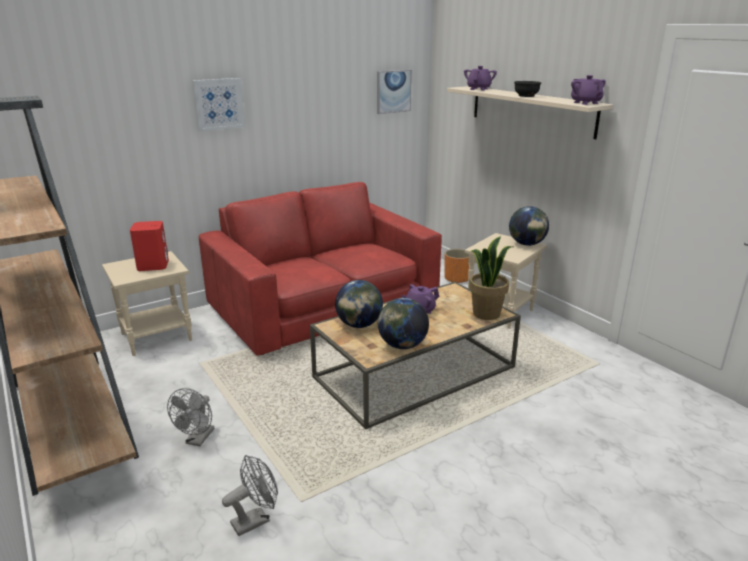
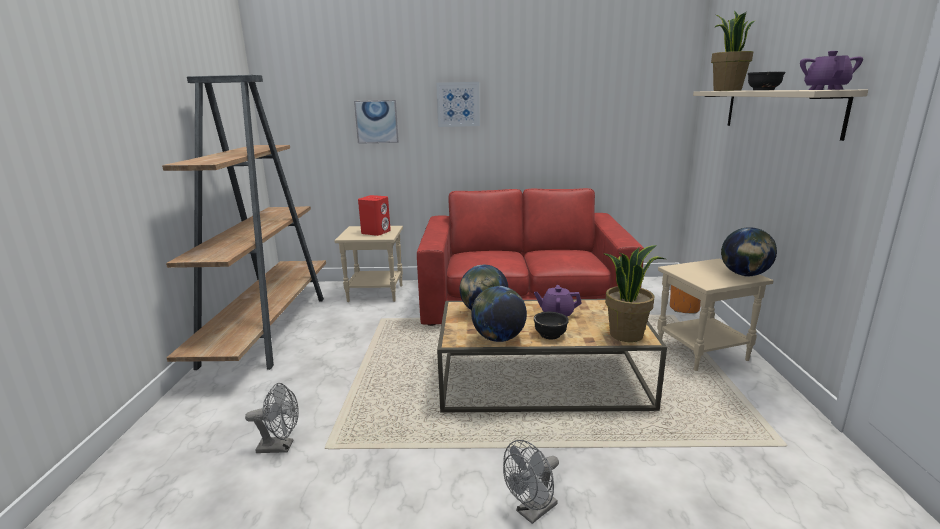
camera: 35 degrees right, 5 degrees down
grey fan [167,388,214,446] -> grey fan moved to [503,440,559,524]
picture [377,70,412,114] -> picture moved to [354,100,399,144]
purple teapot [464,66,497,90] -> potted plant [711,10,755,91]
none -> black bowl [534,312,569,339]

